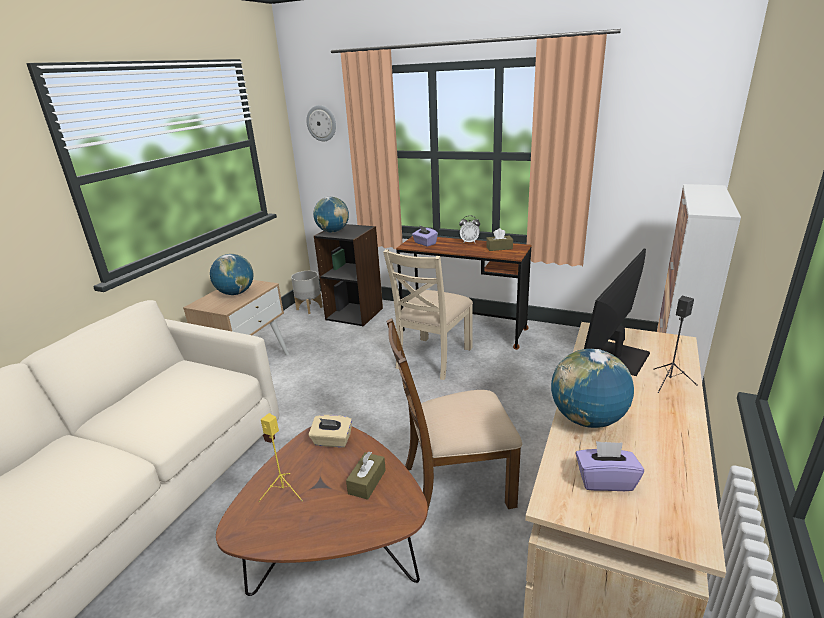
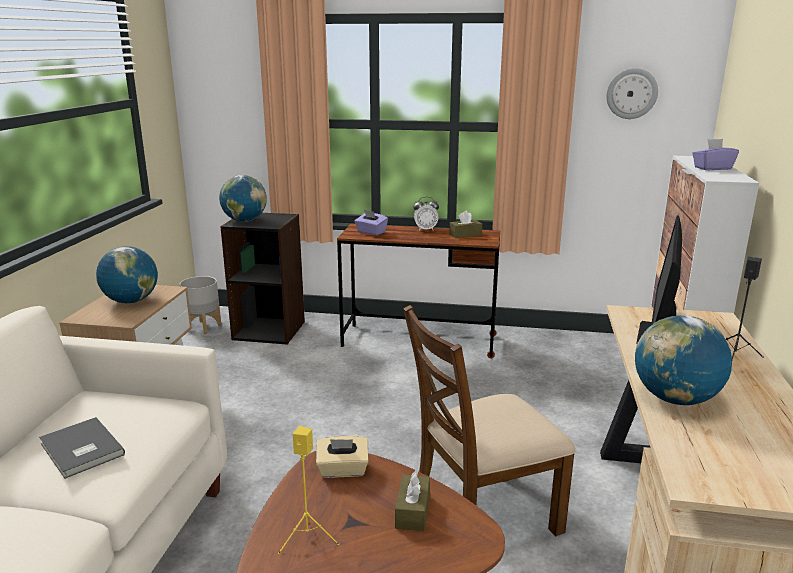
camera: 15 degrees left, 5 degrees down
wall clock [306,105,336,141] -> wall clock moved to [606,68,658,119]
beige chair [383,249,473,380] -> none
purple tissue box [575,441,644,491] -> purple tissue box moved to [692,139,739,170]
none -> grey book [39,417,125,479]

